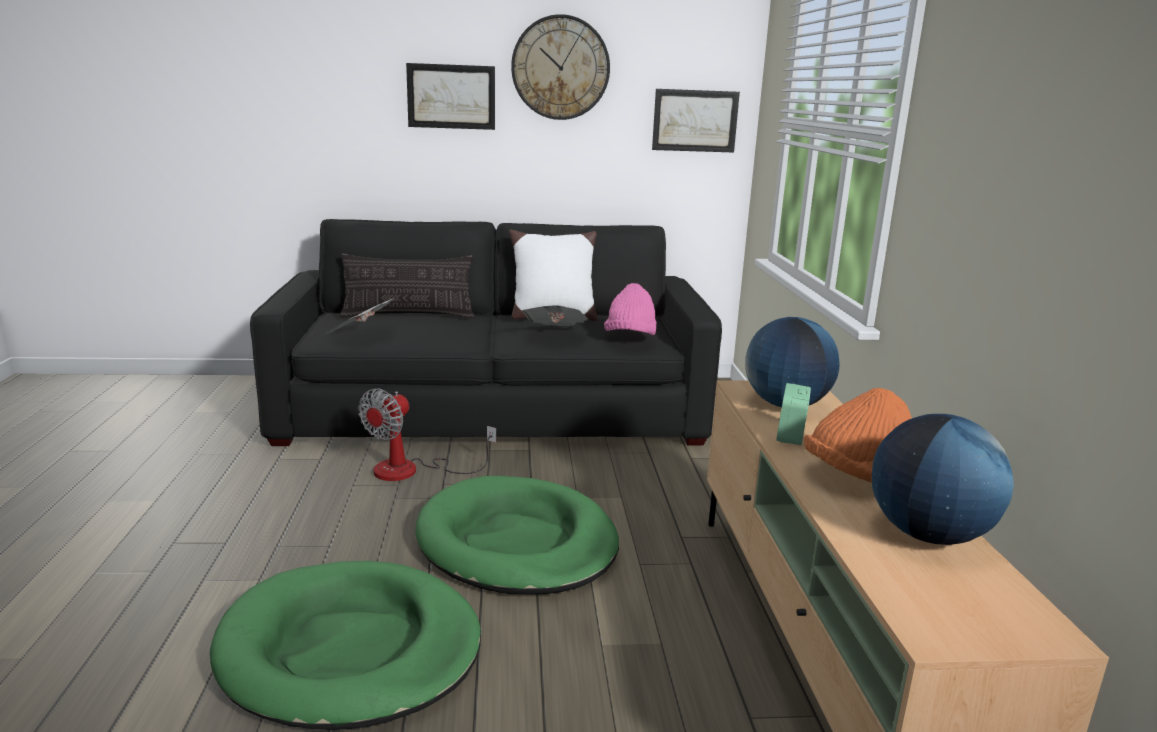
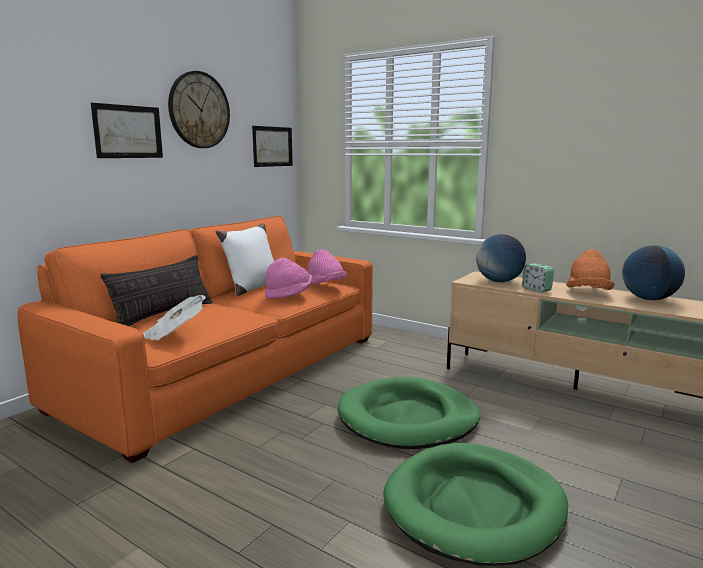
camera: 50 degrees left, 5 degrees down
black sofa [250,219,722,446] -> orange sofa [18,216,373,463]
fan [358,388,496,481] -> none
newspaper [521,305,589,326] -> pink hat [265,258,313,299]

